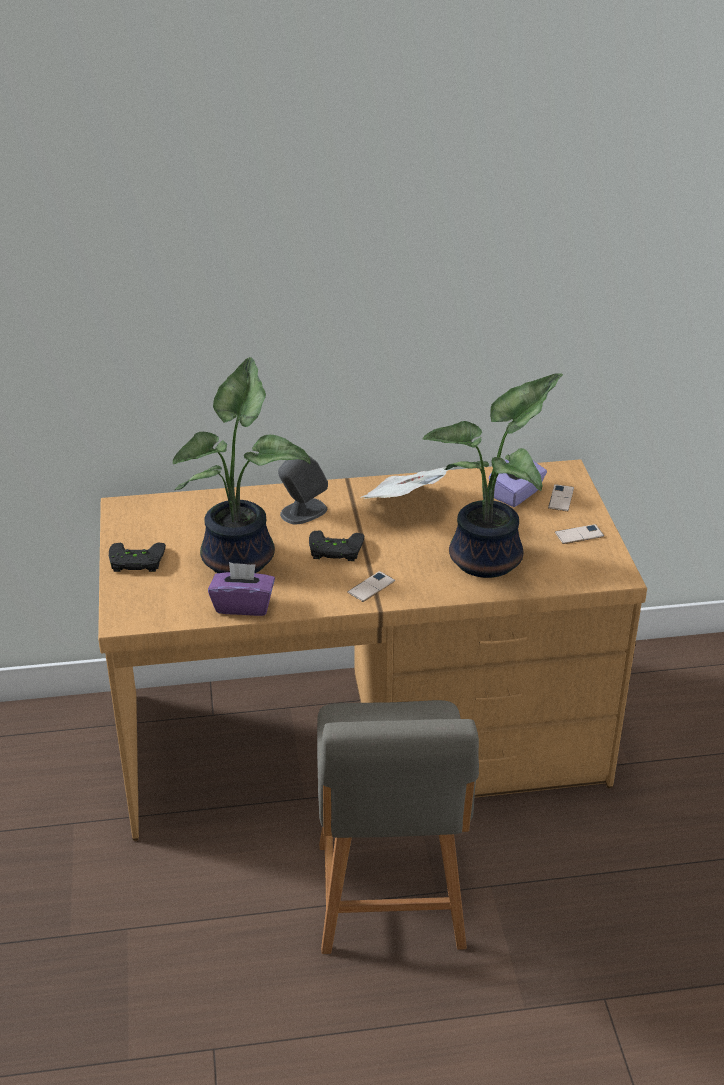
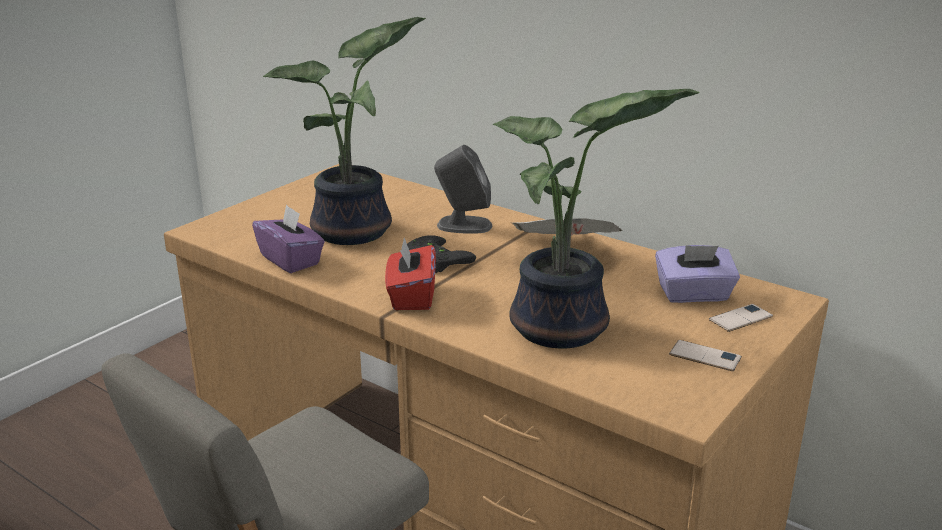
camera: 45 degrees right, 10 degrees down
black game controller [109,542,166,572] -> none
phone [347,571,395,602] -> red tissue box [385,238,436,310]

